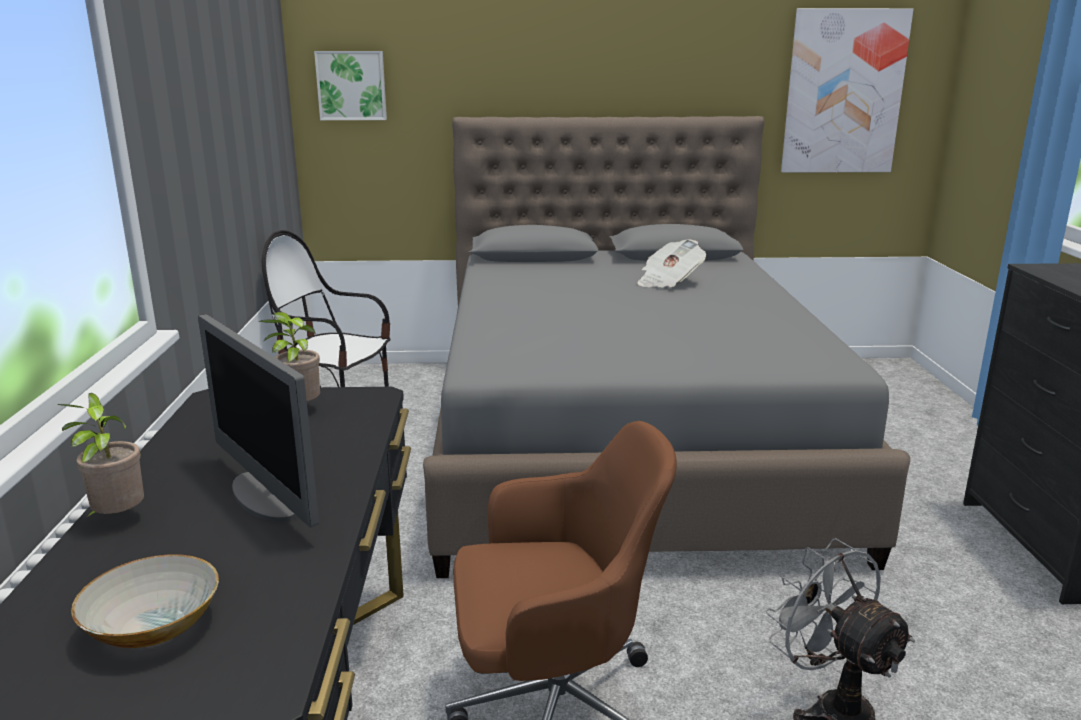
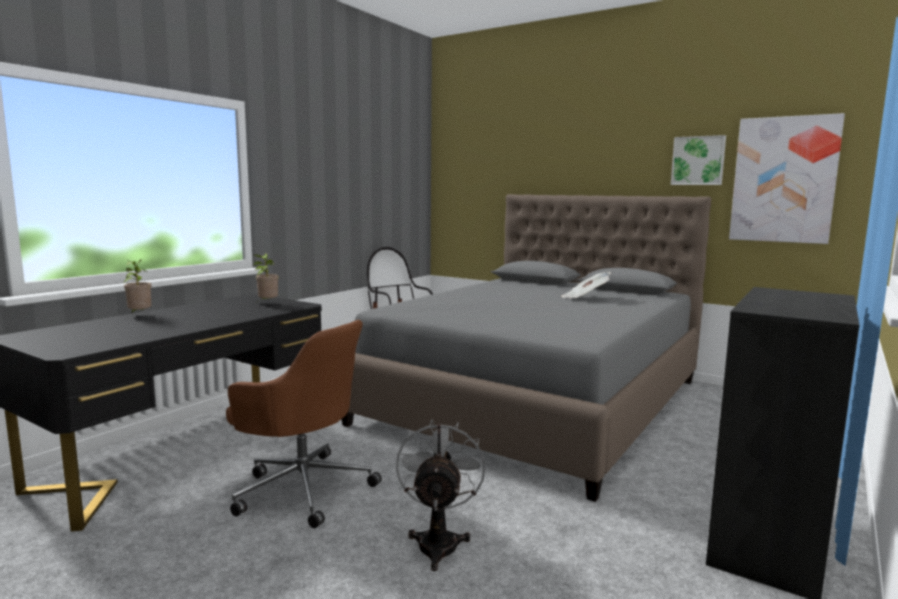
camera: 35 degrees right, 10 degrees down
bowl [71,554,219,648] -> none
monitor [198,314,319,528] -> none
picture [314,51,387,120] -> picture moved to [671,135,726,185]

